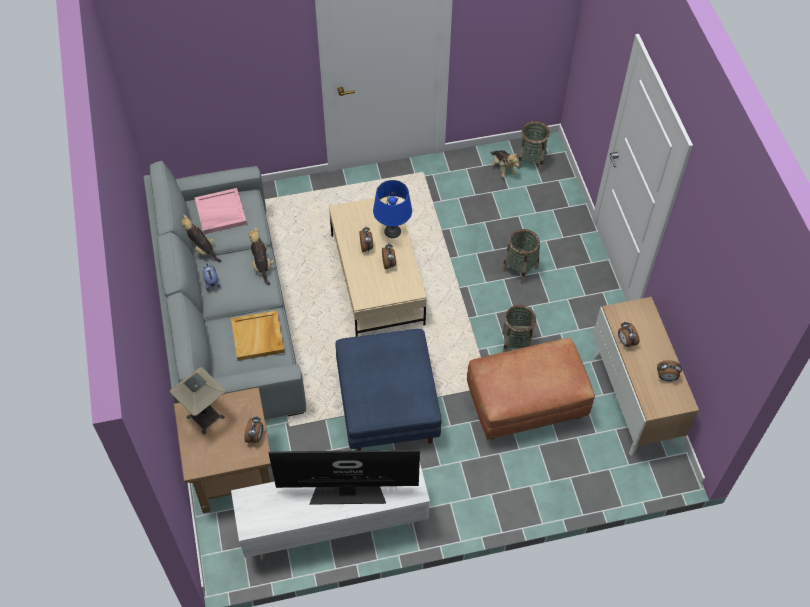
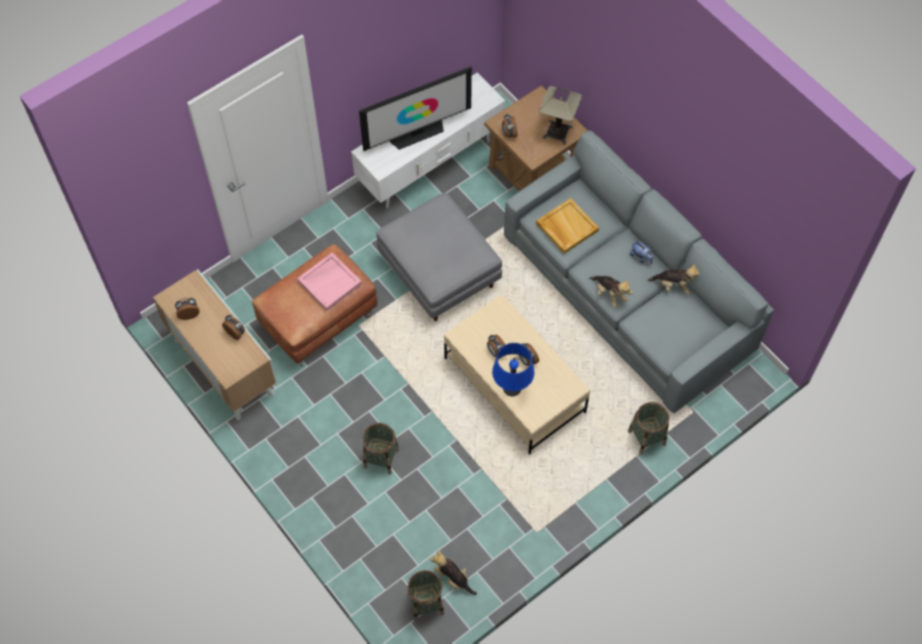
camera: 155 degrees right, 5 degrees up
pink tray [194,188,247,234] -> pink tray moved to [297,253,362,311]
blue ottoman [335,329,441,451] -> grey ottoman [376,193,502,321]
basket [502,305,536,352] -> basket moved to [628,402,669,455]

